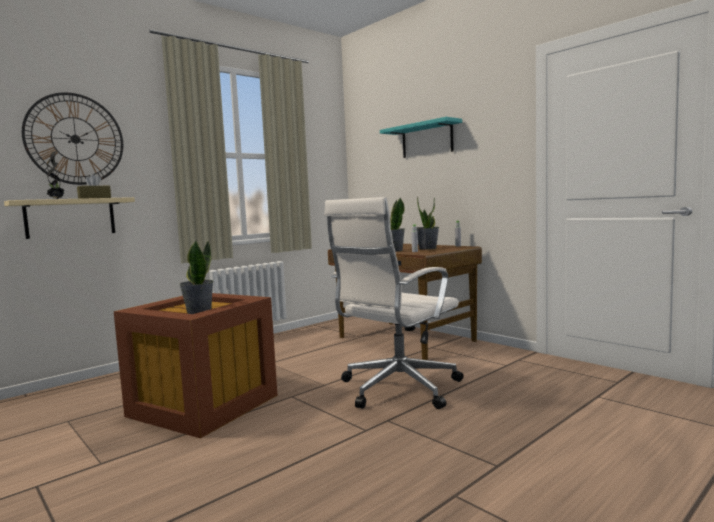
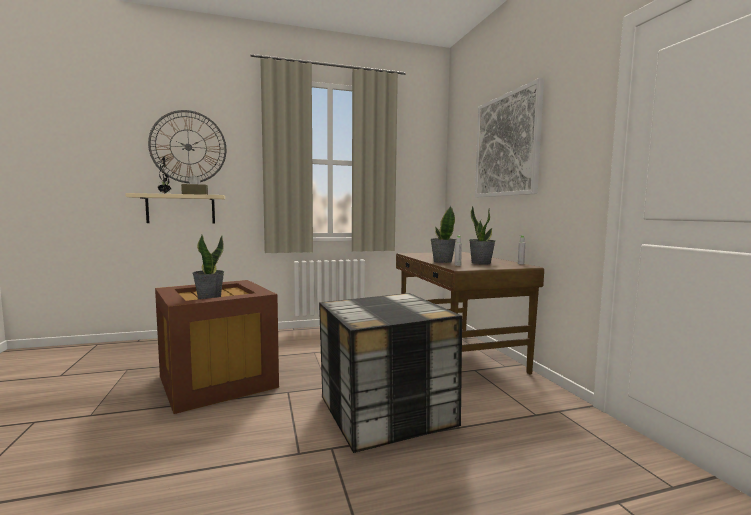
camera: 25 degrees right, 0 degrees up
white office chair [324,197,464,409] -> storage box [319,293,462,453]
turquoise shelf [380,117,462,158] -> picture [475,78,544,197]

